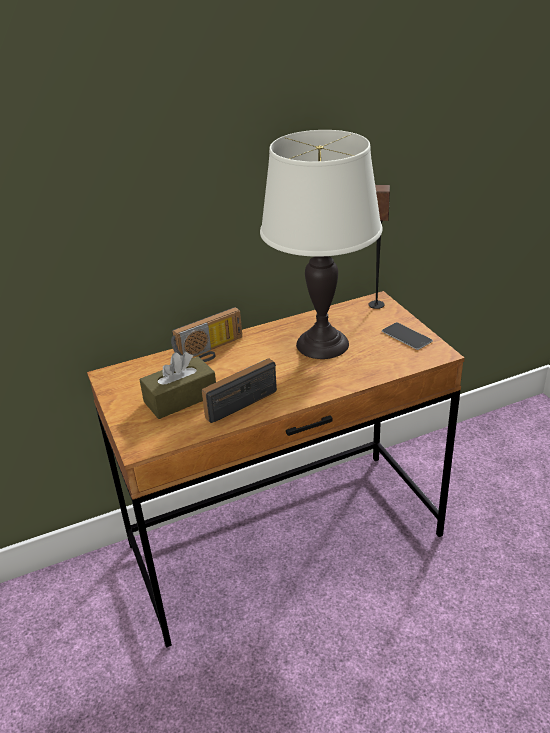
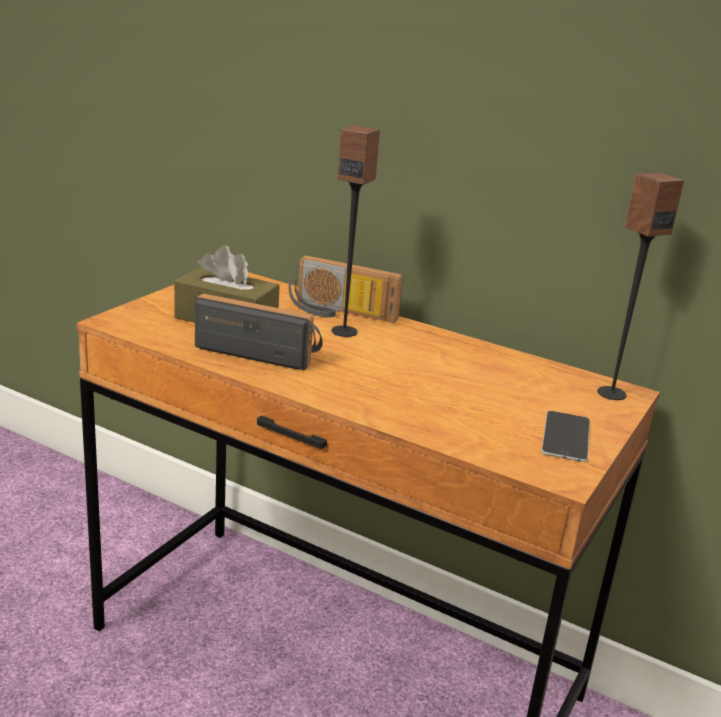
camera: 50 degrees right, 10 degrees down
white table lamp [260,130,383,359] -> none
none -> speaker [331,125,380,337]

